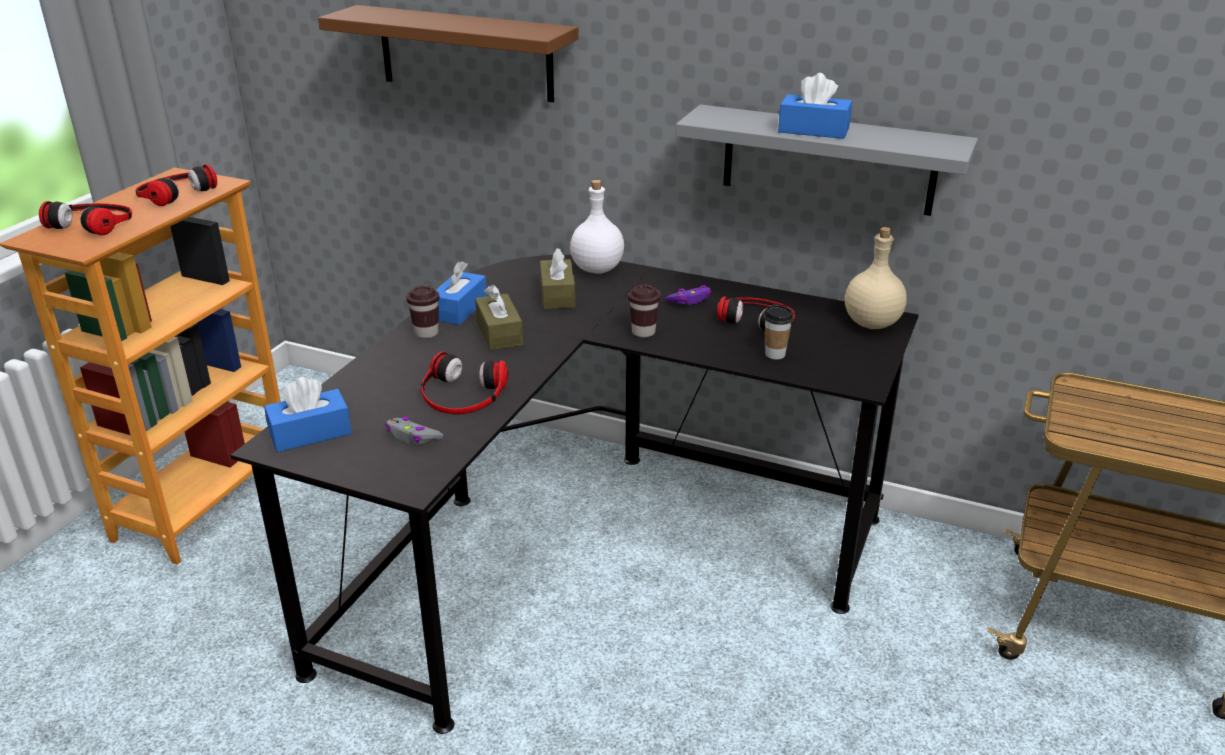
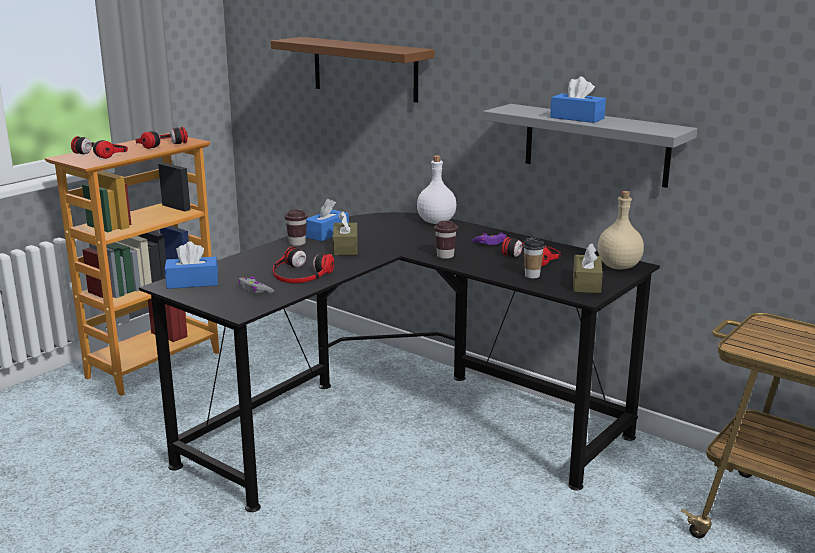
camera: 15 degrees right, 10 degrees down
brown tissue box [540,248,575,309] -> brown tissue box moved to [573,244,603,294]

